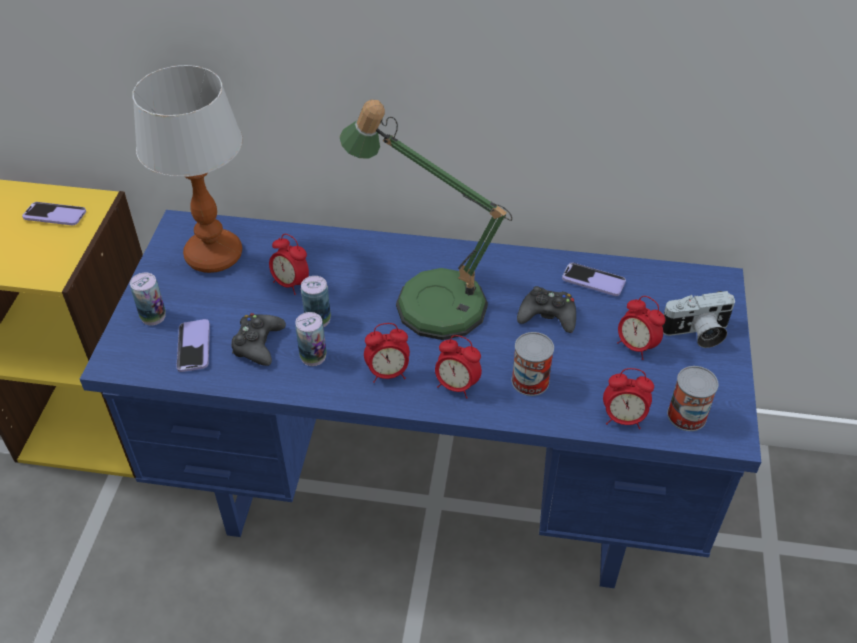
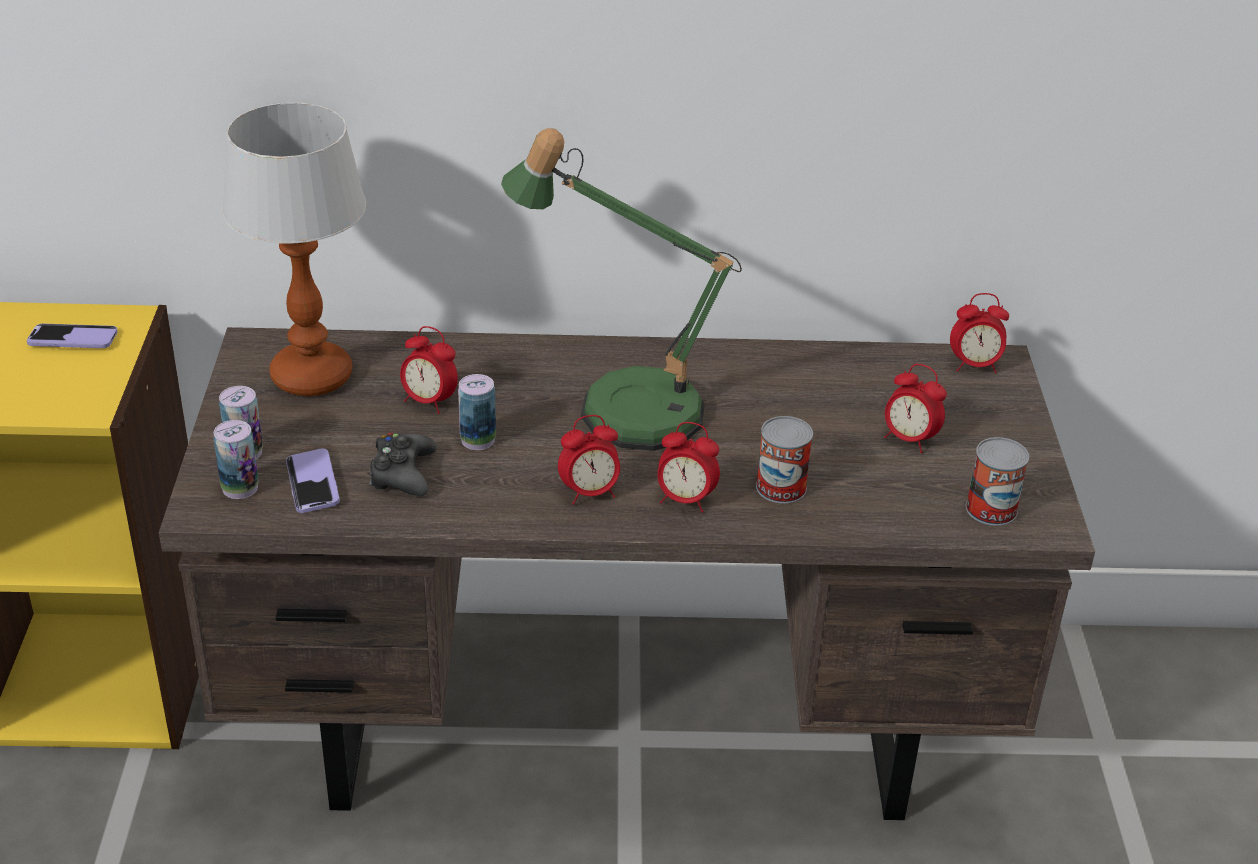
camera: 10 degrees left, 10 degrees down
blue desk [80,210,761,588] -> brown desk [159,327,1095,820]
can [295,312,326,366] -> can moved to [214,420,259,499]
black game controller [517,286,576,333] -> none
phone [562,263,626,296] -> none
alarm clock [603,368,654,429] -> alarm clock moved to [950,293,1009,373]
camera [662,291,735,348] -> none

